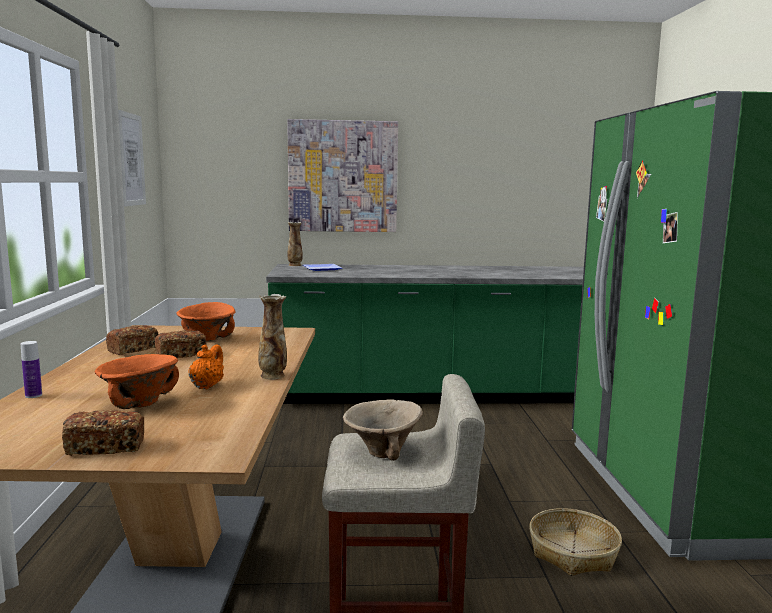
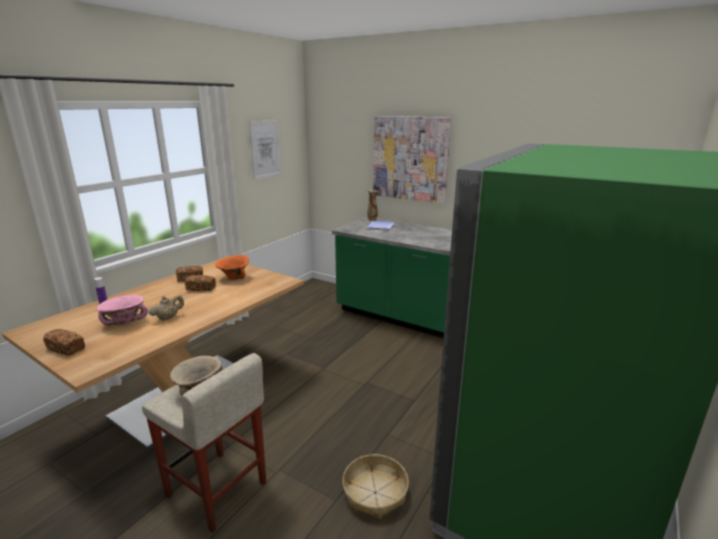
camera: 35 degrees right, 10 degrees up
orange bowl [95,354,179,409] -> pink bowl [96,295,148,326]
orange teapot [188,344,224,390] -> beige teapot [149,295,184,321]
vase [258,294,287,379] -> none

